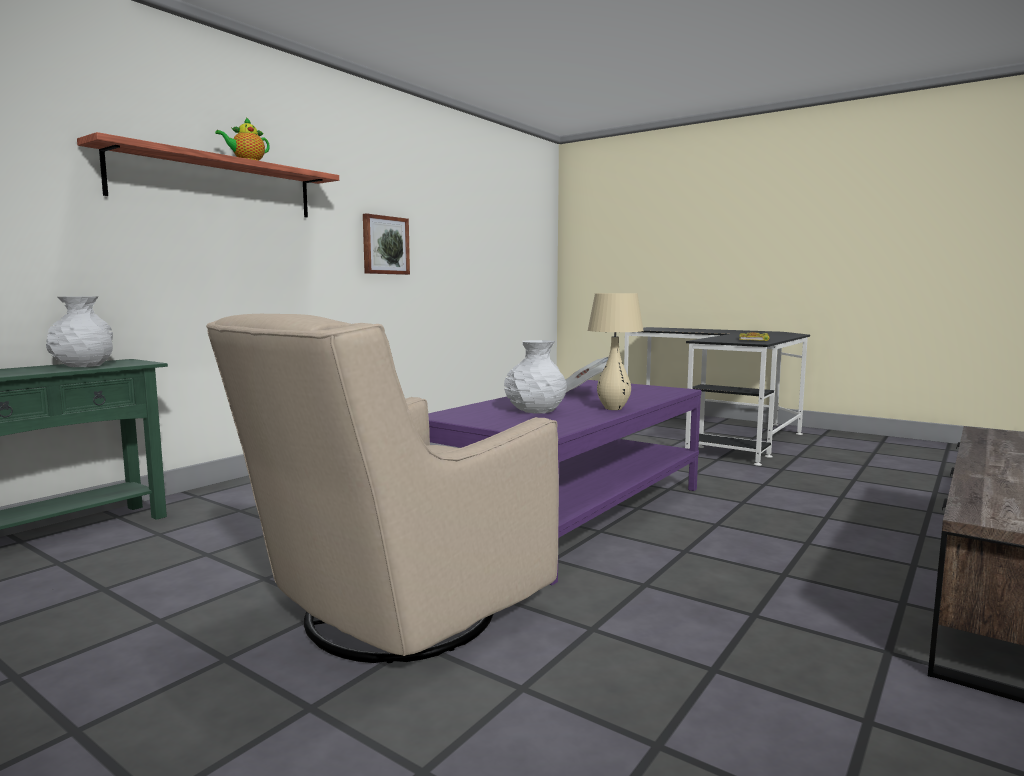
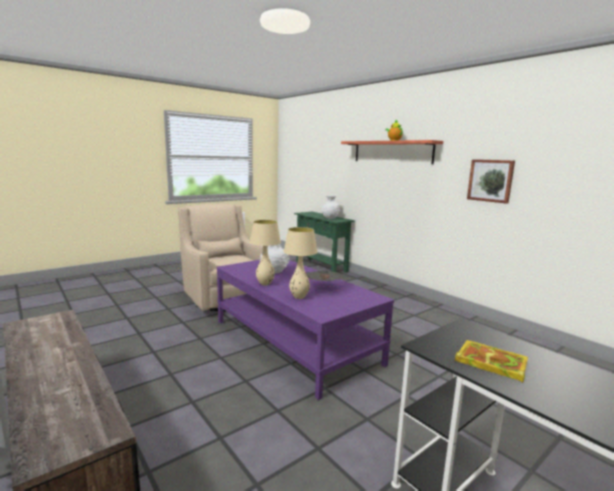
camera: 105 degrees right, 5 degrees up
none -> beige table lamp [283,227,318,299]

